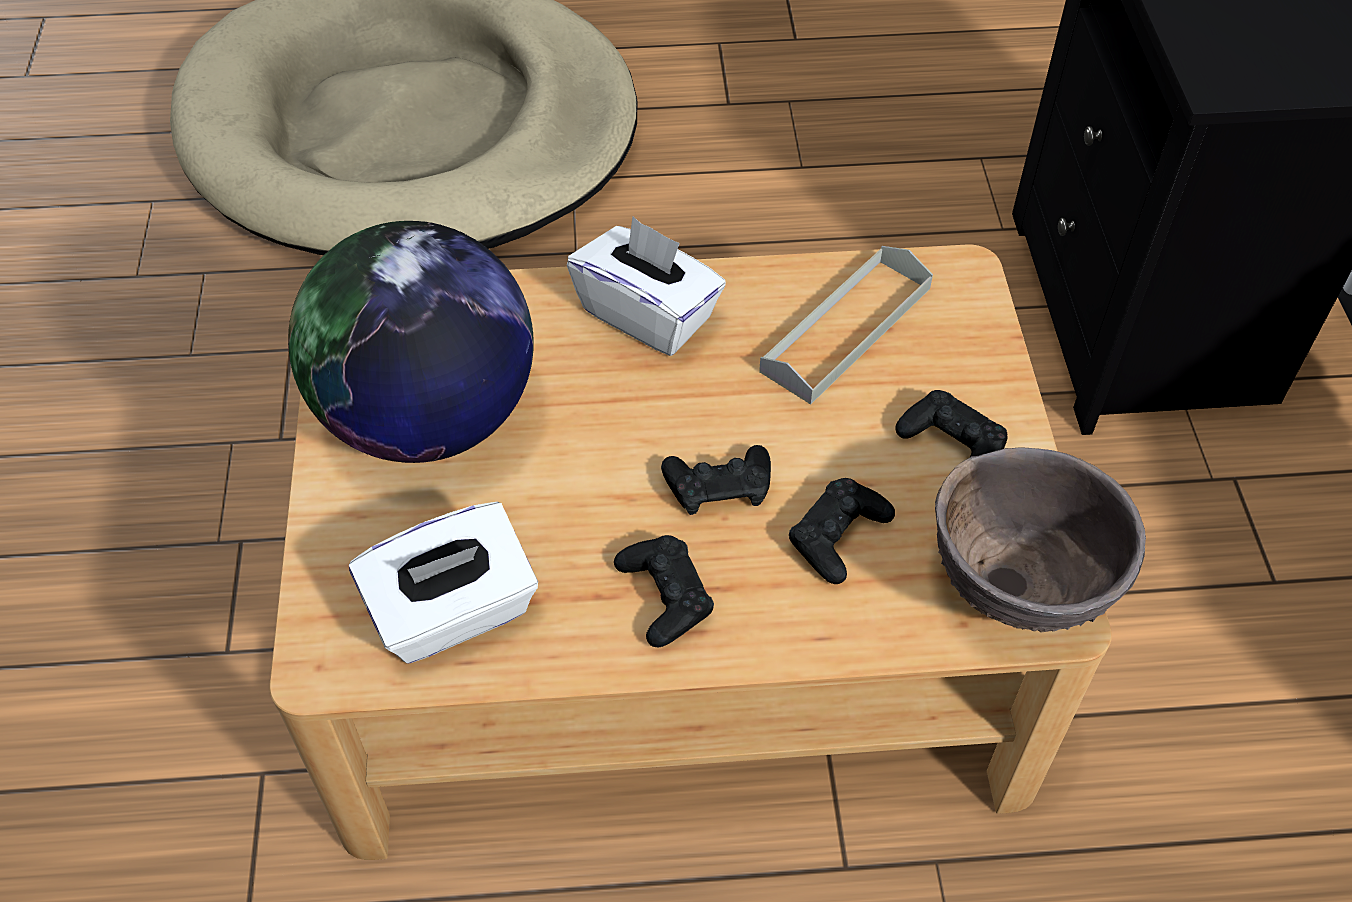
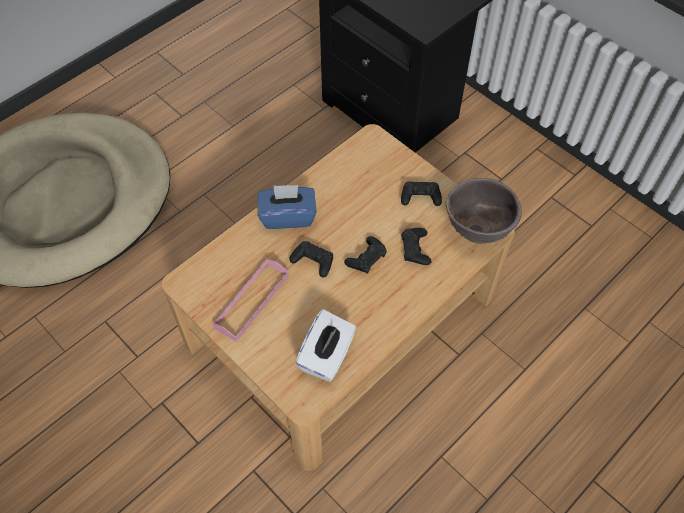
camera: 40 degrees left, 5 degrees up
globe [288,221,534,463] -> pink tray [213,259,289,342]
white tissue box [567,216,726,356] -> blue tissue box [258,185,317,229]
black game controller [614,535,714,647] -> black game controller moved to [289,241,333,278]
grey tray [759,246,933,405] -> none

